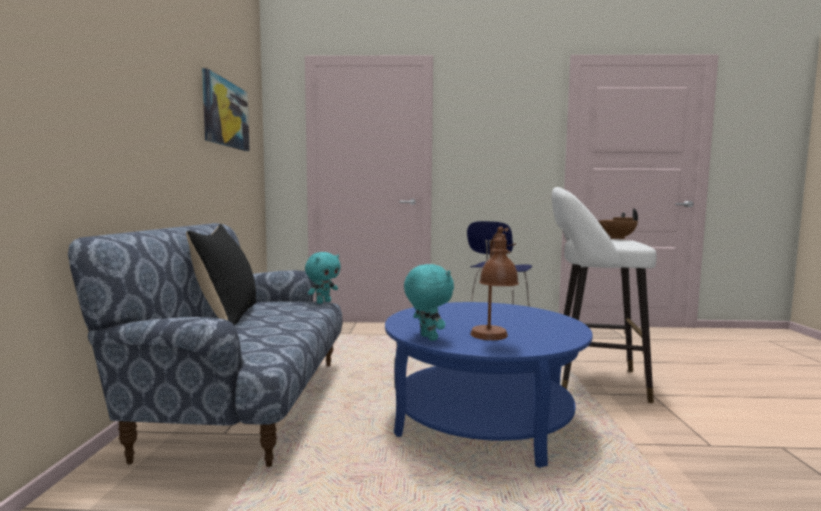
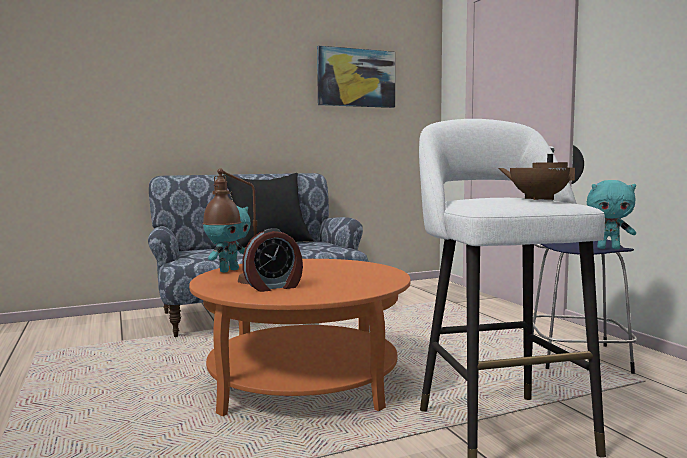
camera: 65 degrees right, 0 degrees up
turquoise plush toy [305,252,341,304] -> turquoise plush toy moved to [587,180,636,249]
blue coffee table [385,302,593,468] -> orange coffee table [189,259,411,416]
none -> alarm clock [242,228,303,292]

